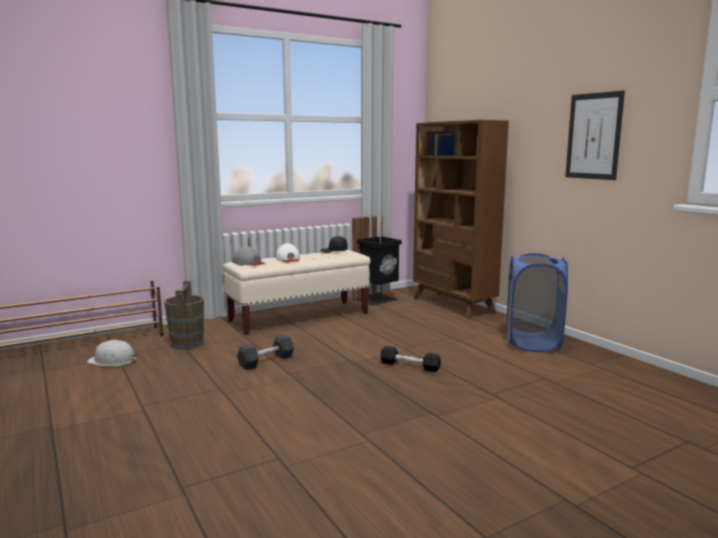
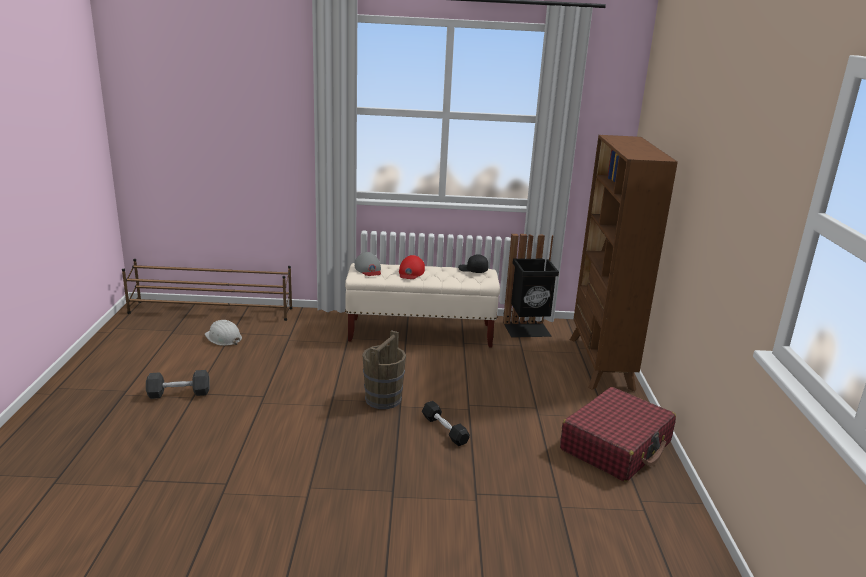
camera: 30 degrees right, 10 degrees up
brown bucket [164,281,204,349] -> brown bucket moved to [362,330,406,409]
grey dumbbell [237,334,294,370] -> grey dumbbell moved to [146,370,210,399]
white cap [276,243,300,262] -> red cap [399,255,425,279]
blue laundry basket [507,253,568,352] -> red suitcase [560,387,676,482]
picture [565,90,625,180] -> none

